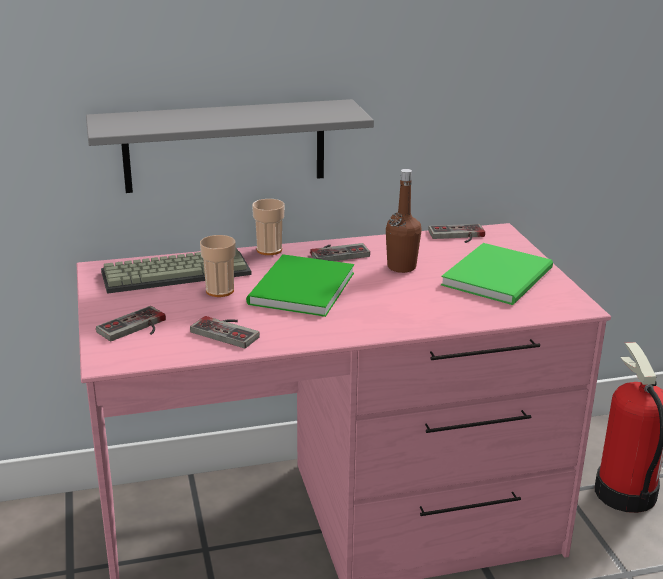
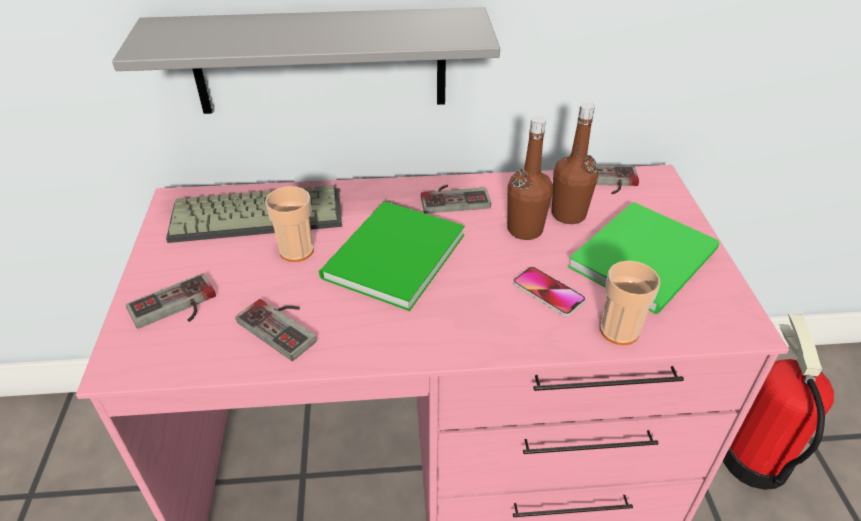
camera: 10 degrees right, 15 degrees up
cup [252,199,285,255] -> cup moved to [600,261,660,345]
none -> phone [513,267,586,316]
none -> brown bottle [552,102,598,224]

